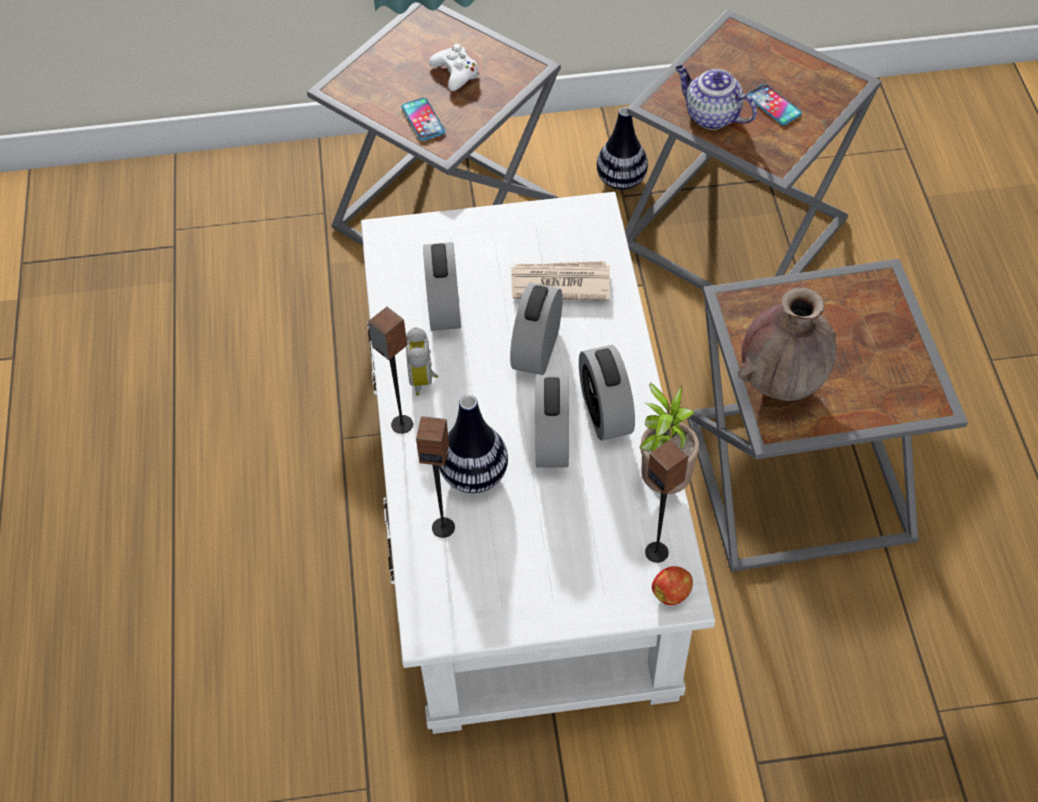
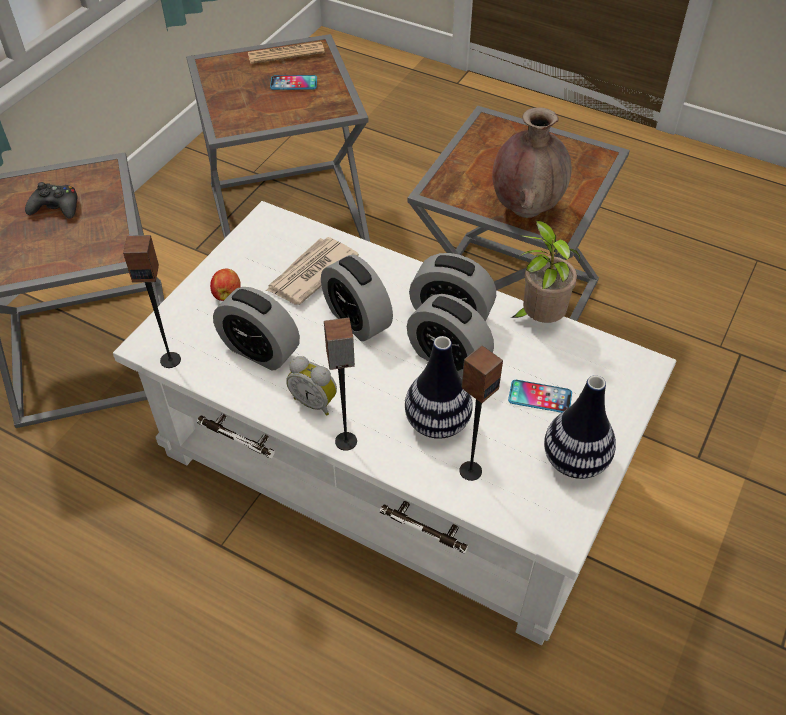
camera: 55 degrees left, 5 degrees down
phone [402,98,445,141] -> phone moved to [508,380,572,413]
white game controller [429,44,479,91] -> black game controller [25,182,77,219]
vase [597,107,648,190] -> vase moved to [544,375,616,479]
speaker [645,439,688,563] -> speaker moved to [123,235,181,368]
apple [652,566,693,605] -> apple moved to [210,268,241,301]
teapot [676,65,757,130] -> none
none -> newspaper [248,42,325,64]

